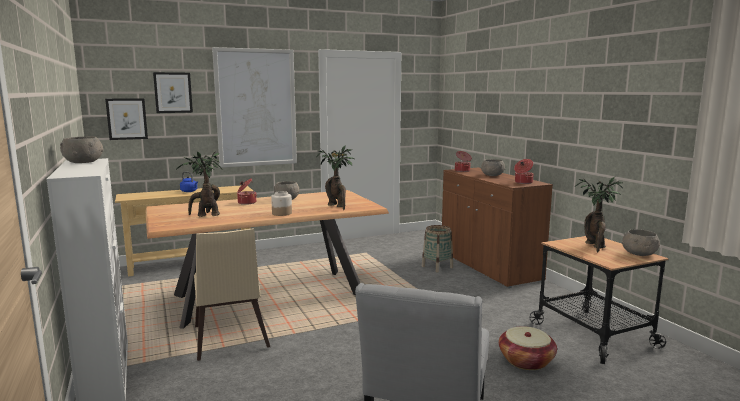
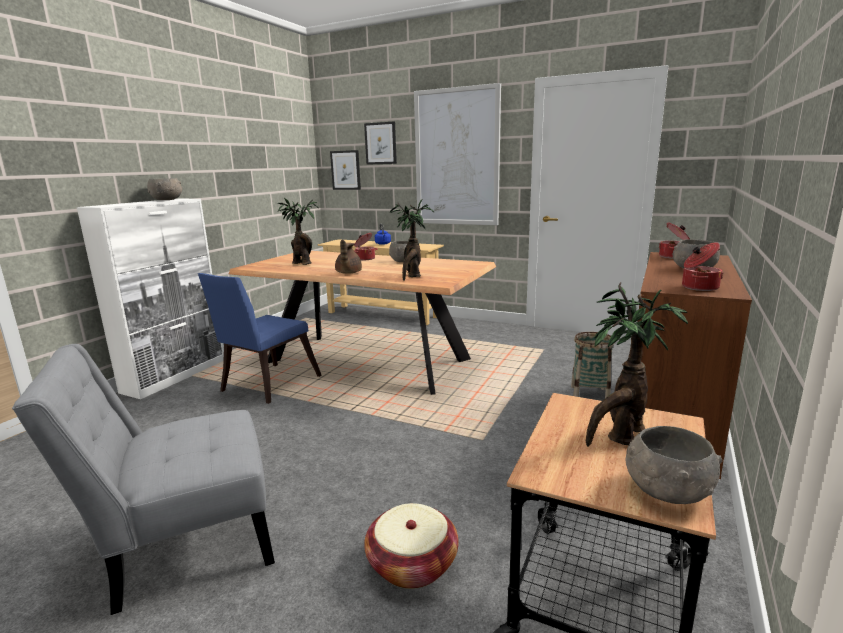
camera: 50 degrees right, 5 degrees up
beige chair [194,228,270,361] -> blue chair [198,273,322,404]
jar [271,191,292,216] -> brown teapot [335,240,362,274]

